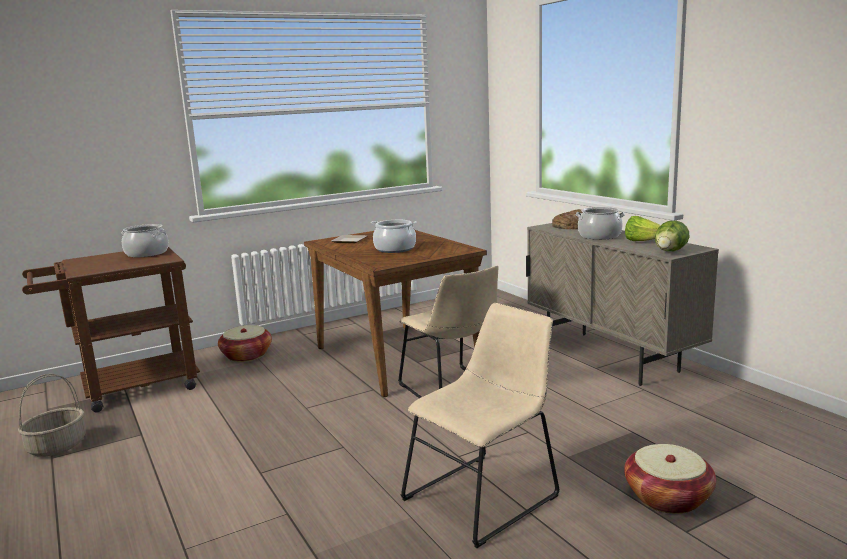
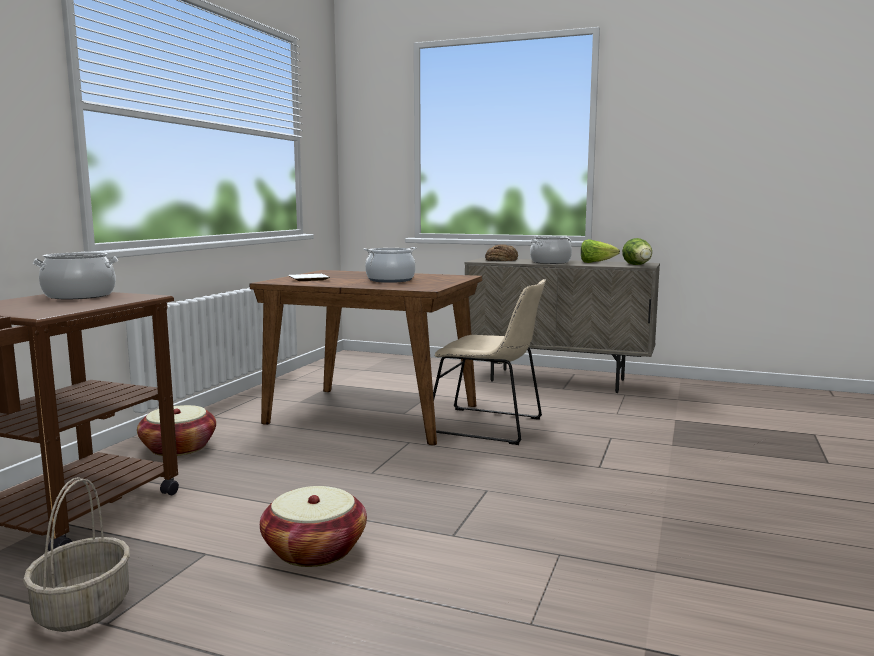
camera: 40 degrees left, 5 degrees down
beige chair [401,303,560,548] -> none
basket [624,444,716,514] -> basket moved to [260,486,367,567]

